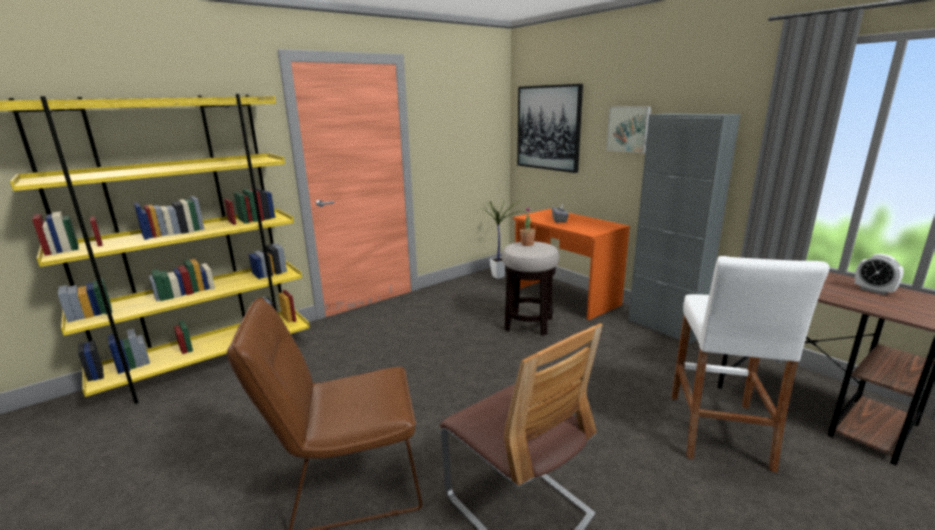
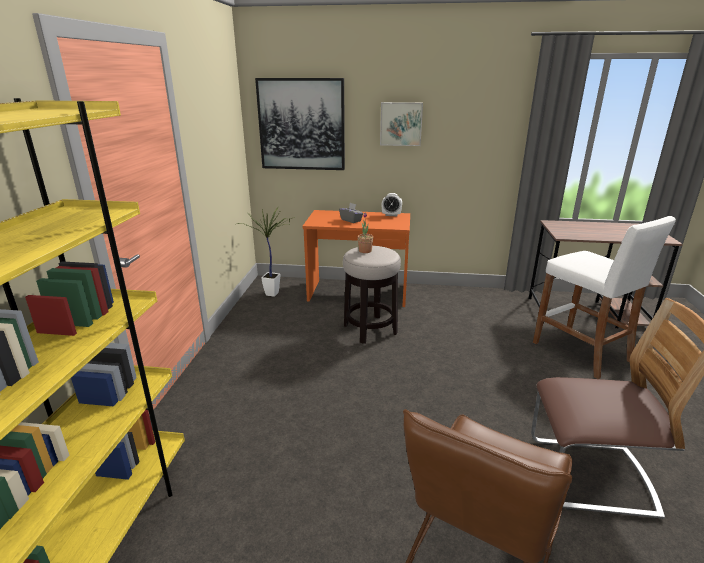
camera: 45 degrees left, 5 degrees up
grey cabinet [628,113,741,344] -> none
alarm clock [855,254,904,295] -> alarm clock moved to [382,193,402,217]

